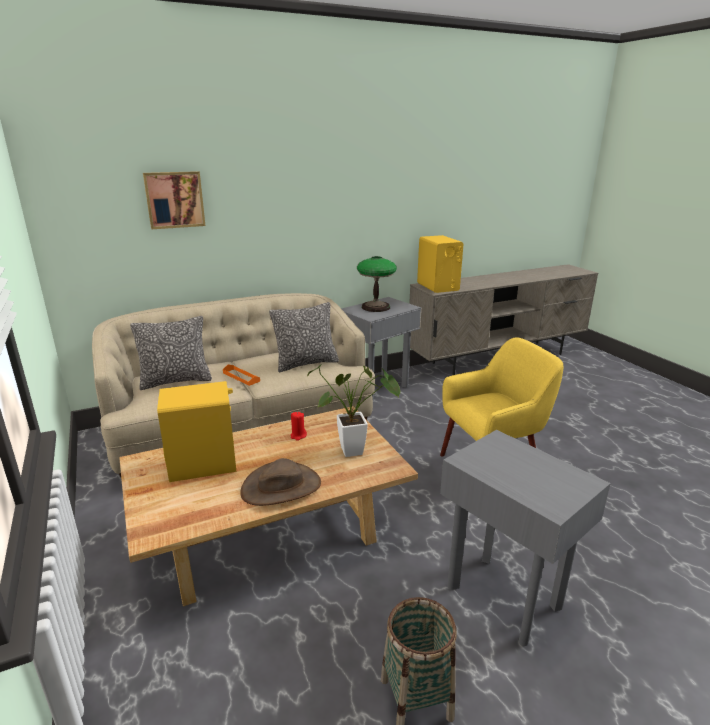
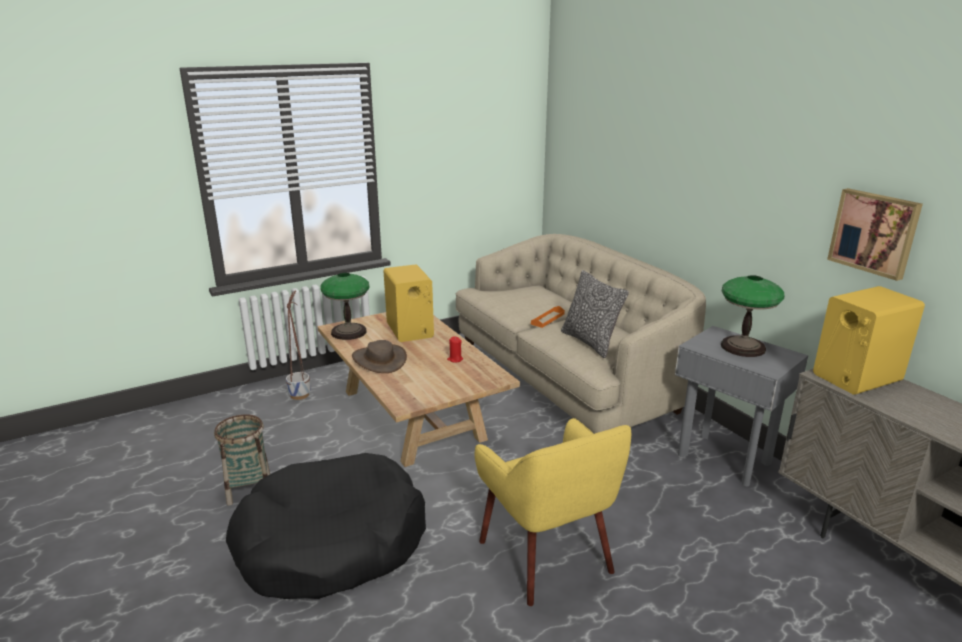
camera: 85 degrees right, 0 degrees up
pillow [130,316,212,390] -> none
picture [143,171,206,229] -> picture moved to [827,188,923,281]
potted plant [307,364,400,457] -> none
grey side table [440,430,611,646] -> black dog bed [226,453,426,599]
none -> planter [286,291,311,400]
none -> table lamp [320,273,369,340]

